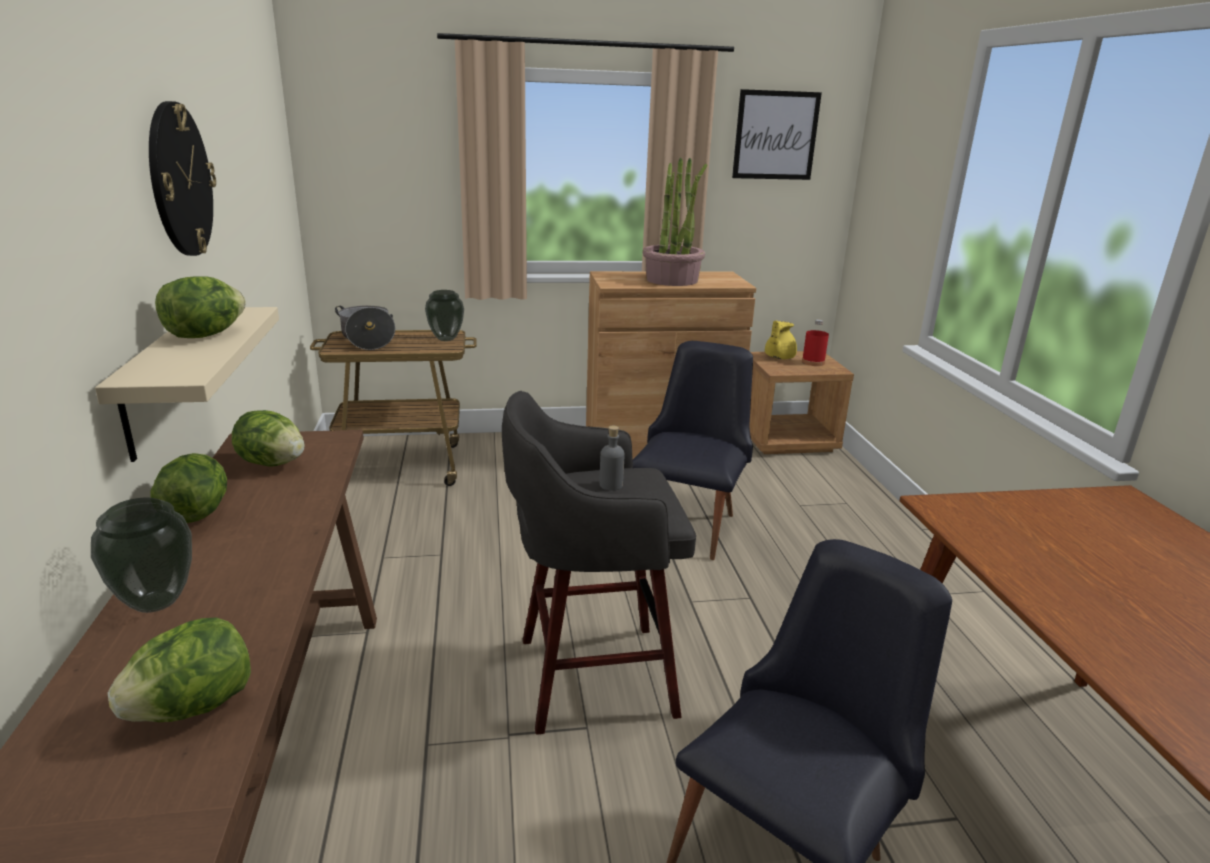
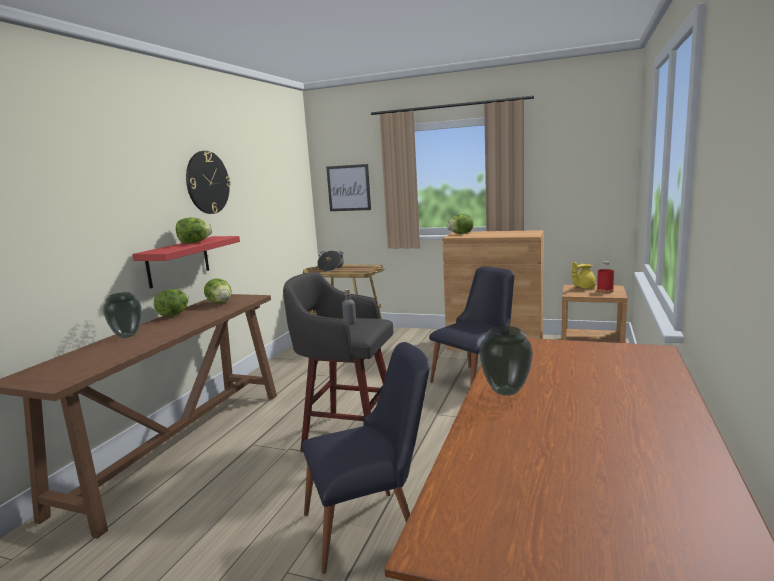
camera: 30 degrees right, 10 degrees down
beige shelf [95,307,279,462] -> red shelf [132,236,240,289]
lettuce [108,617,251,722] -> lettuce moved to [447,214,473,234]
vase [425,290,464,341] -> vase moved to [479,326,533,396]
potted plant [643,158,707,286] -> none
picture [732,89,822,180] -> picture moved to [326,164,371,211]

